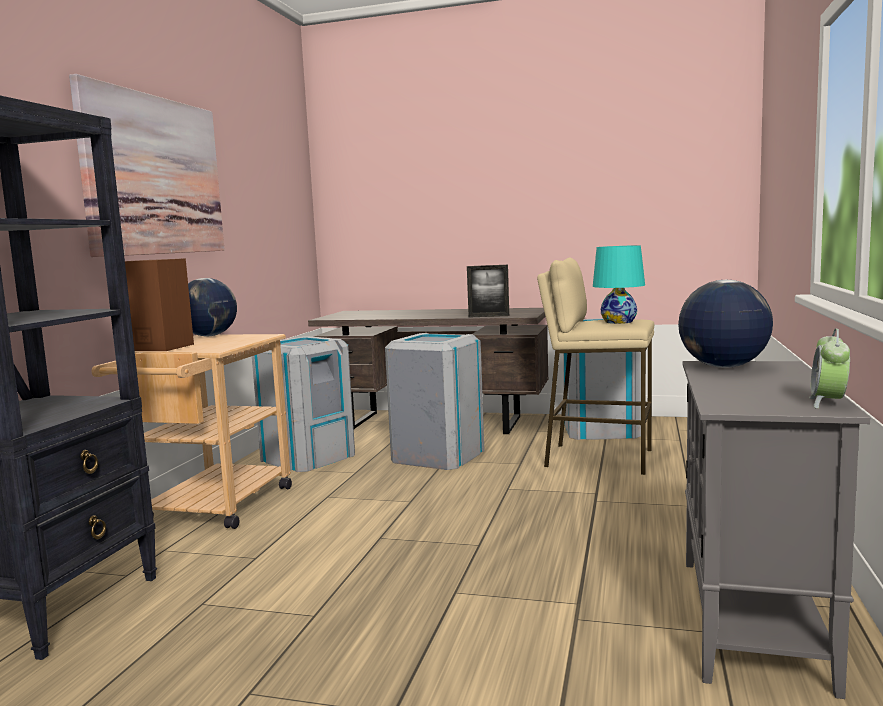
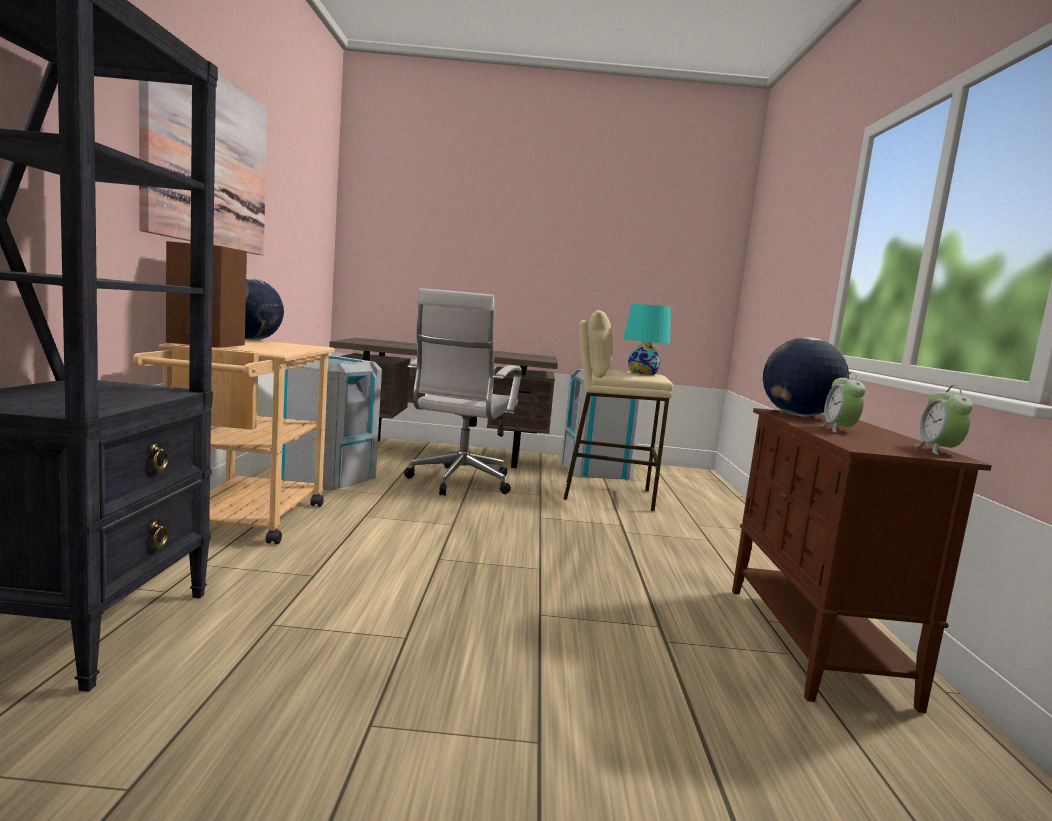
camera: 15 degrees left, 0 degrees up
grey trash can [385,333,484,470] -> white office chair [404,288,522,496]
picture frame [467,265,509,317] -> none
grey cabinet [683,361,870,699] -> brown cabinet [732,408,992,713]
none -> alarm clock [820,372,866,433]

